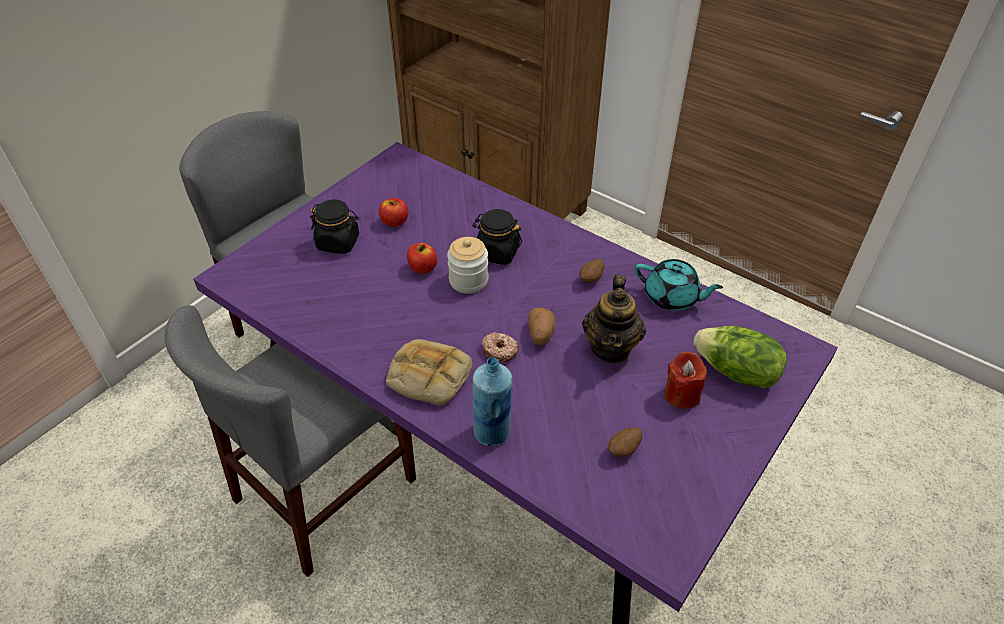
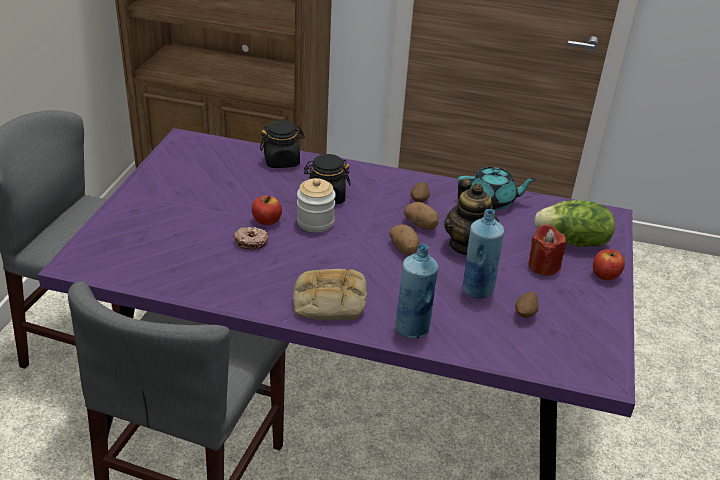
camera: 25 degrees left, 10 degrees down
black jar [310,199,359,254] -> black jar moved to [260,120,305,168]
apple [379,198,409,227] -> apple moved to [593,249,625,281]
donut [482,333,519,362] -> donut moved to [233,227,268,249]
none -> potato [404,202,439,230]
none -> blue bottle [463,209,504,299]

